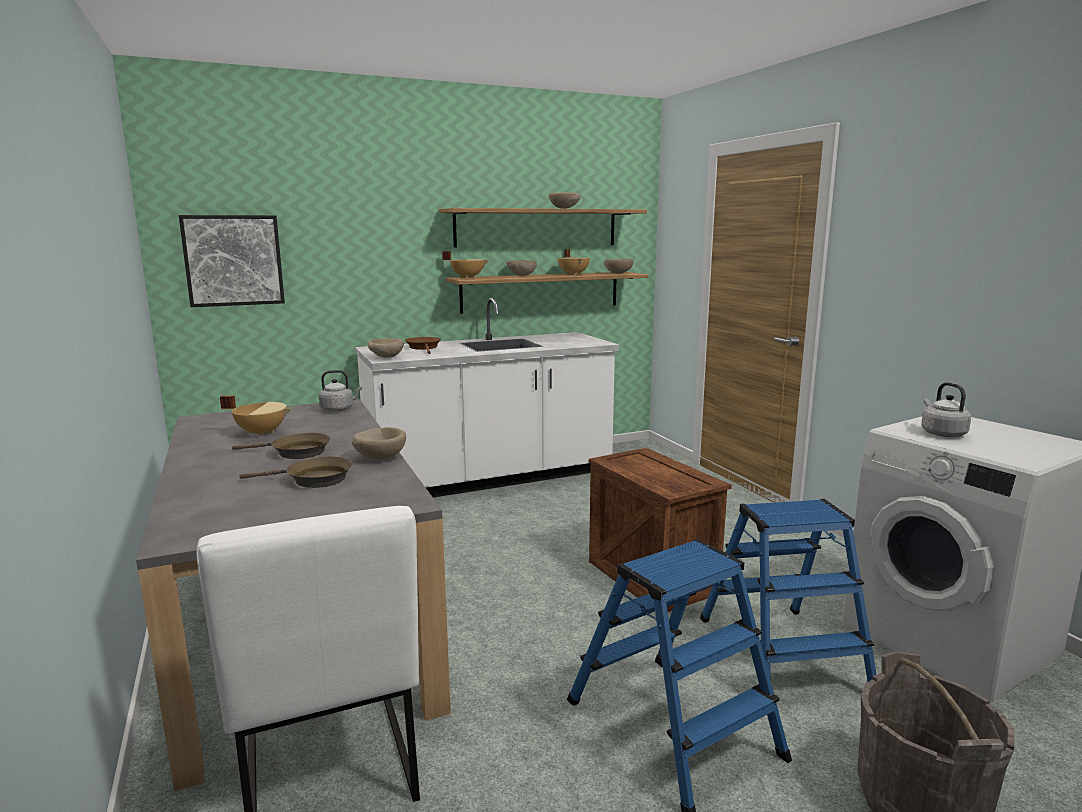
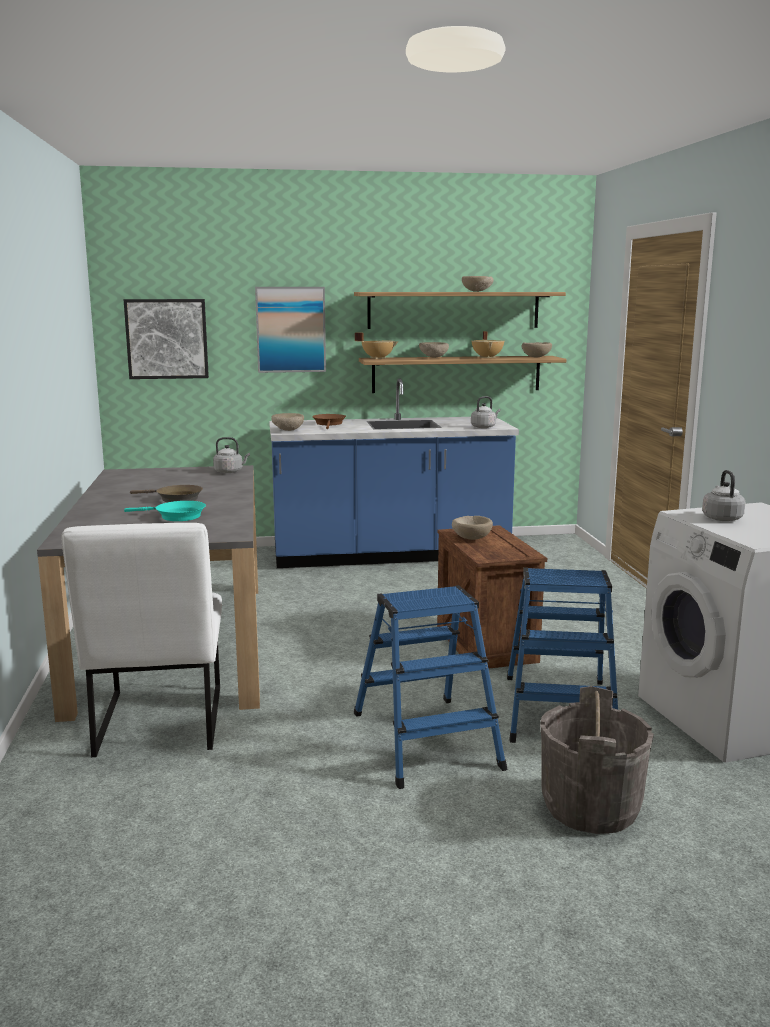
camera: 15 degrees right, 0 degrees up
beige cooking pot [220,395,292,437] -> none
brown frying pan [239,456,352,488] -> turquoise frying pan [124,501,206,521]
beige bowl [352,427,406,460] -> beige bowl moved to [452,516,493,540]
white counter [355,298,619,498] -> blue counter [269,378,519,568]
none -> picture [255,287,326,373]
none -> grey kettle [471,396,500,428]

